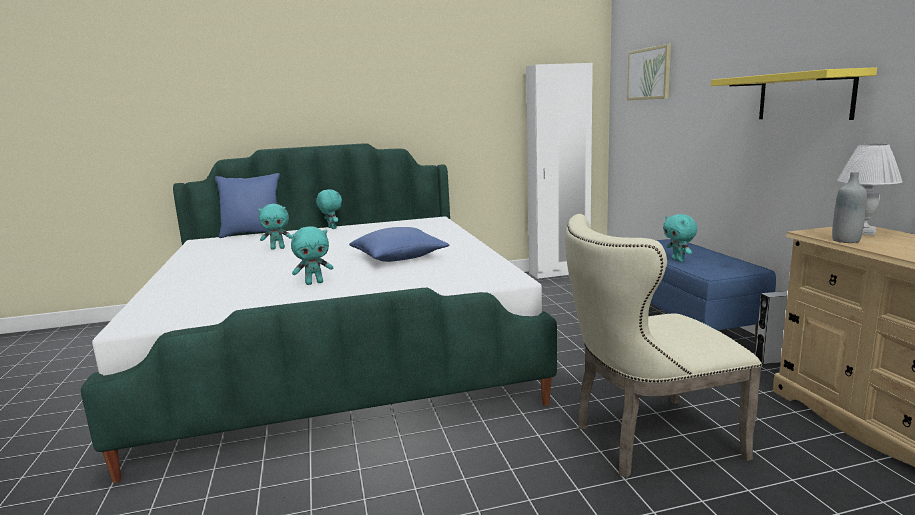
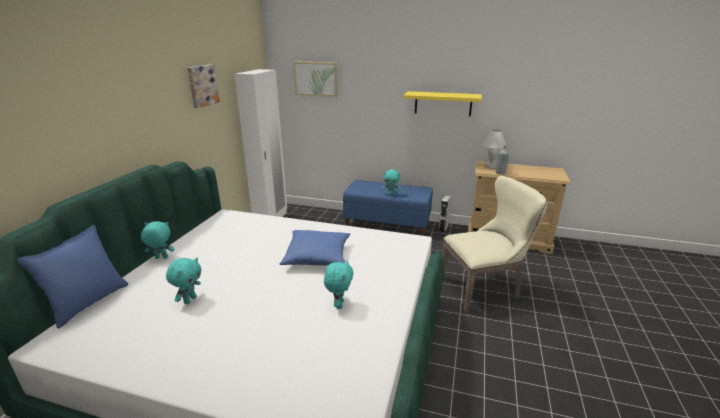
camera: 60 degrees left, 10 degrees up
beige chair [565,214,762,478] -> beige chair turned 120 degrees counterclockwise [442,176,547,312]
none -> picture [187,64,220,108]

